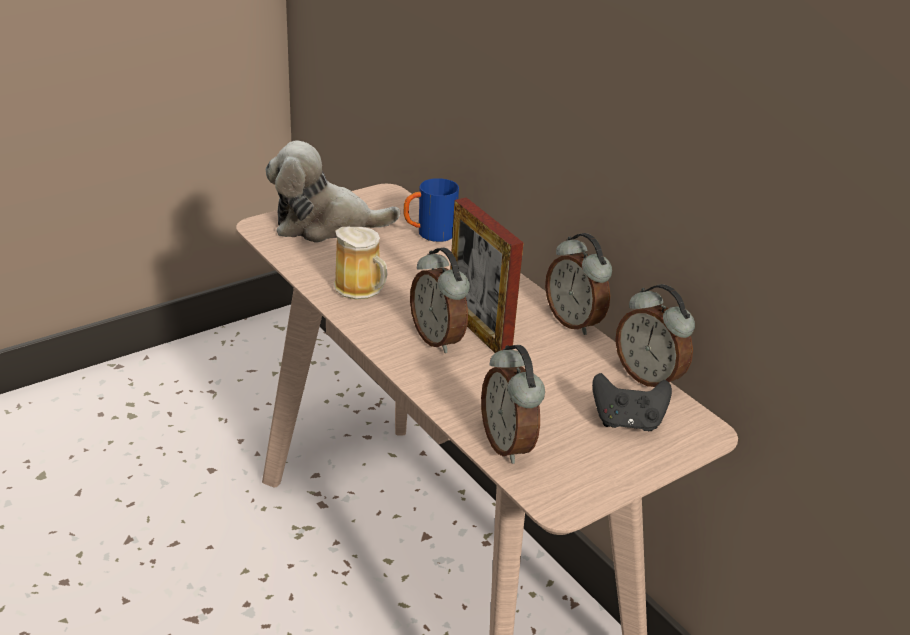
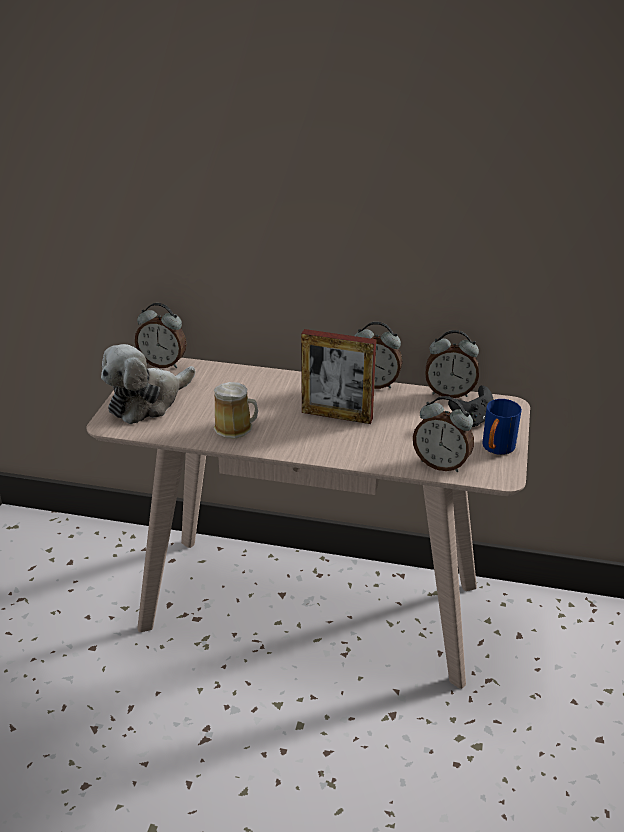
camera: 40 degrees left, 0 degrees up
blue mug [404,178,459,242] -> blue mug moved to [483,399,522,455]
alarm clock [410,248,470,353] -> alarm clock moved to [135,303,187,368]

